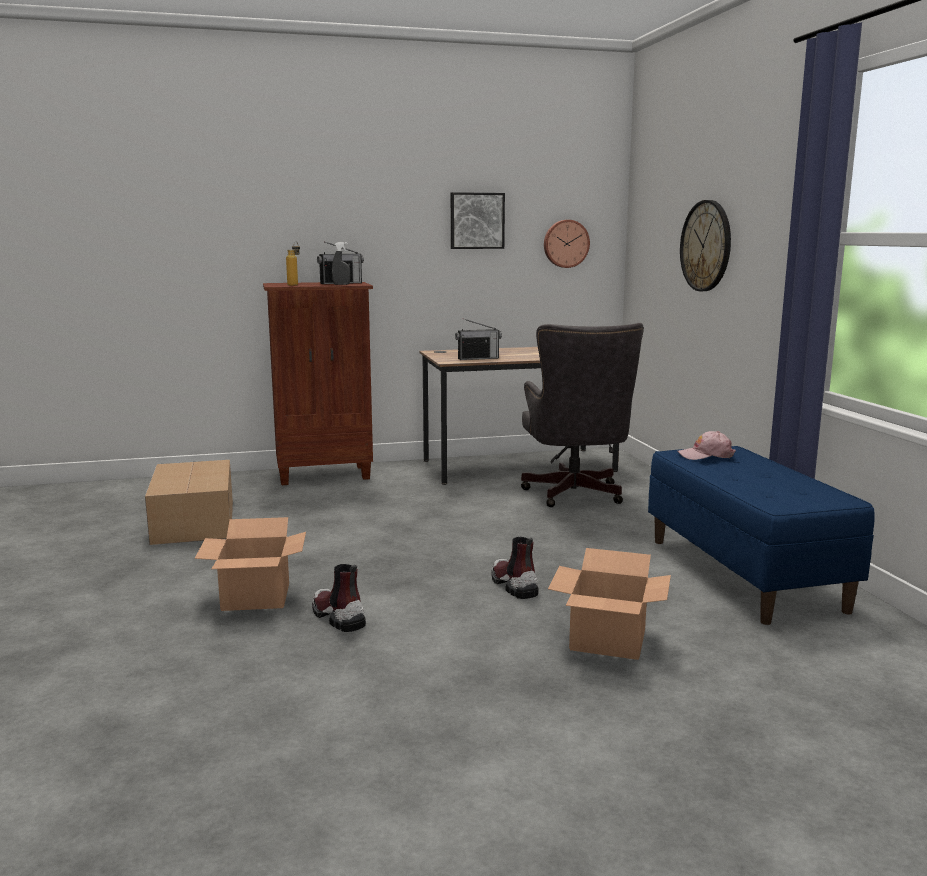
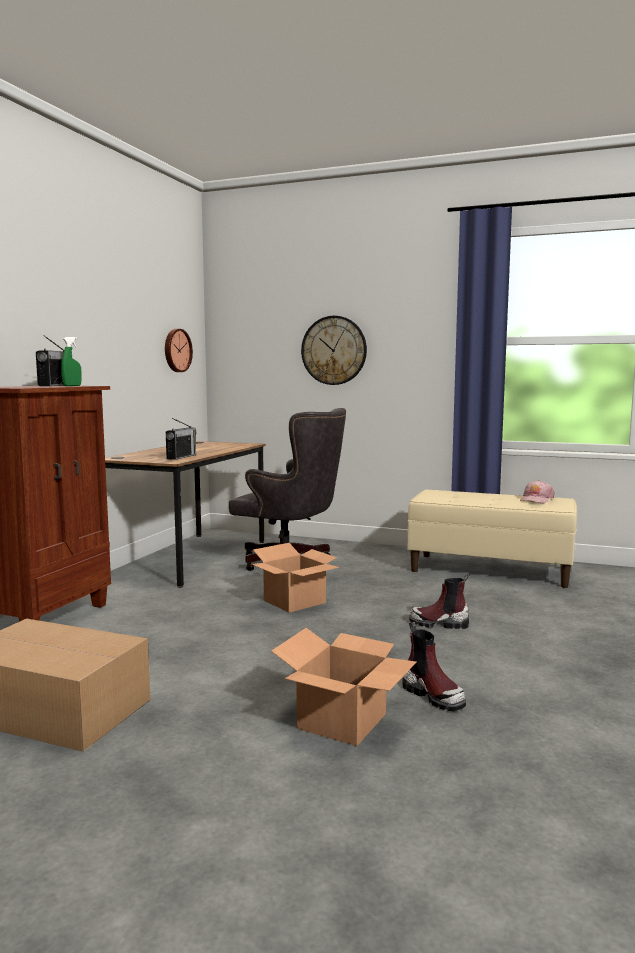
camera: 55 degrees left, 5 degrees down
bottle [286,241,300,286] -> none
boot [312,564,366,632] -> boot turned 120 degrees counterclockwise [402,622,466,711]
grey spray bottle [332,242,350,285] -> green spray bottle [61,337,82,386]
picture [451,192,505,249] -> none
cardboard box [548,548,671,660] -> cardboard box moved to [251,543,340,613]
blue bench [648,446,875,625] -> beige bench [407,490,577,588]
pink cap [678,431,736,460] -> pink cap moved to [520,480,555,503]

